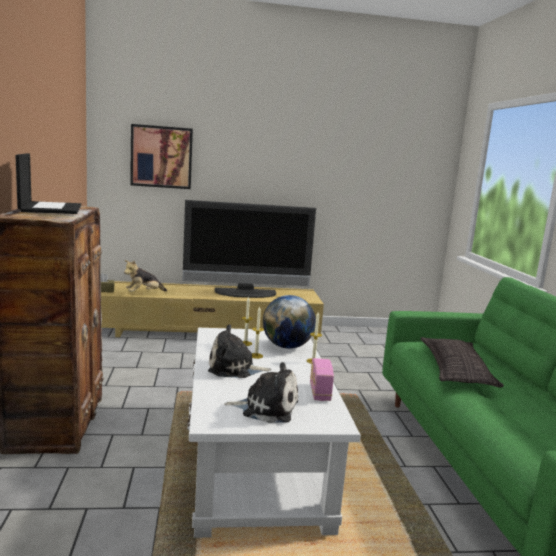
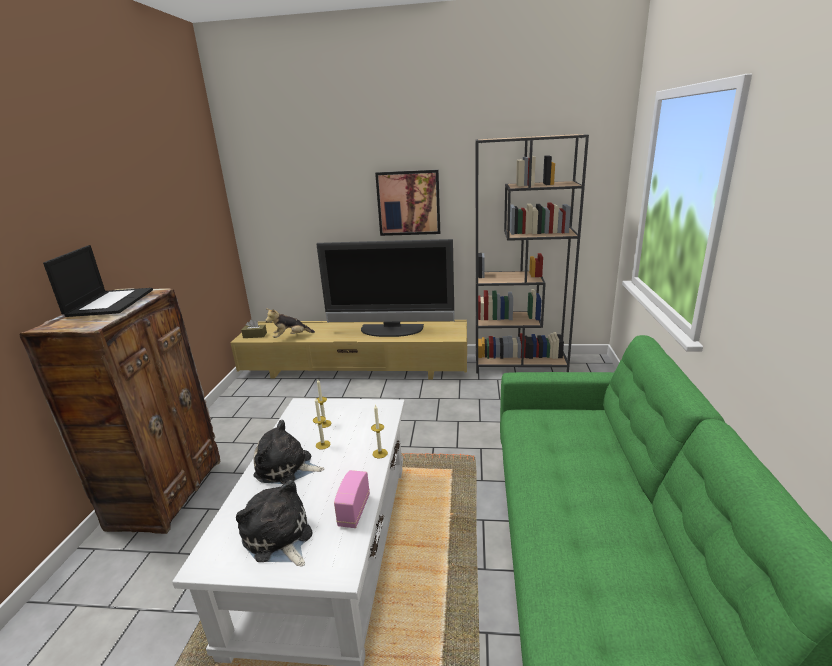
camera: 15 degrees right, 10 degrees up
picture [130,124,193,189] -> picture moved to [375,170,440,236]
plush toy [224,362,298,423] -> plush toy turned 150 degrees counterclockwise [236,480,313,566]
globe [263,295,316,349] -> none
pillow [420,337,504,387] -> none
none -> bookcase [475,134,589,373]

